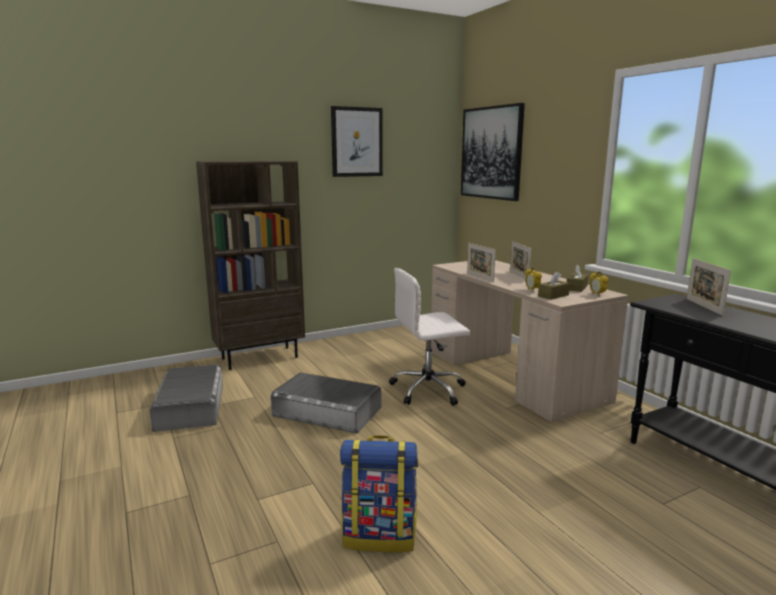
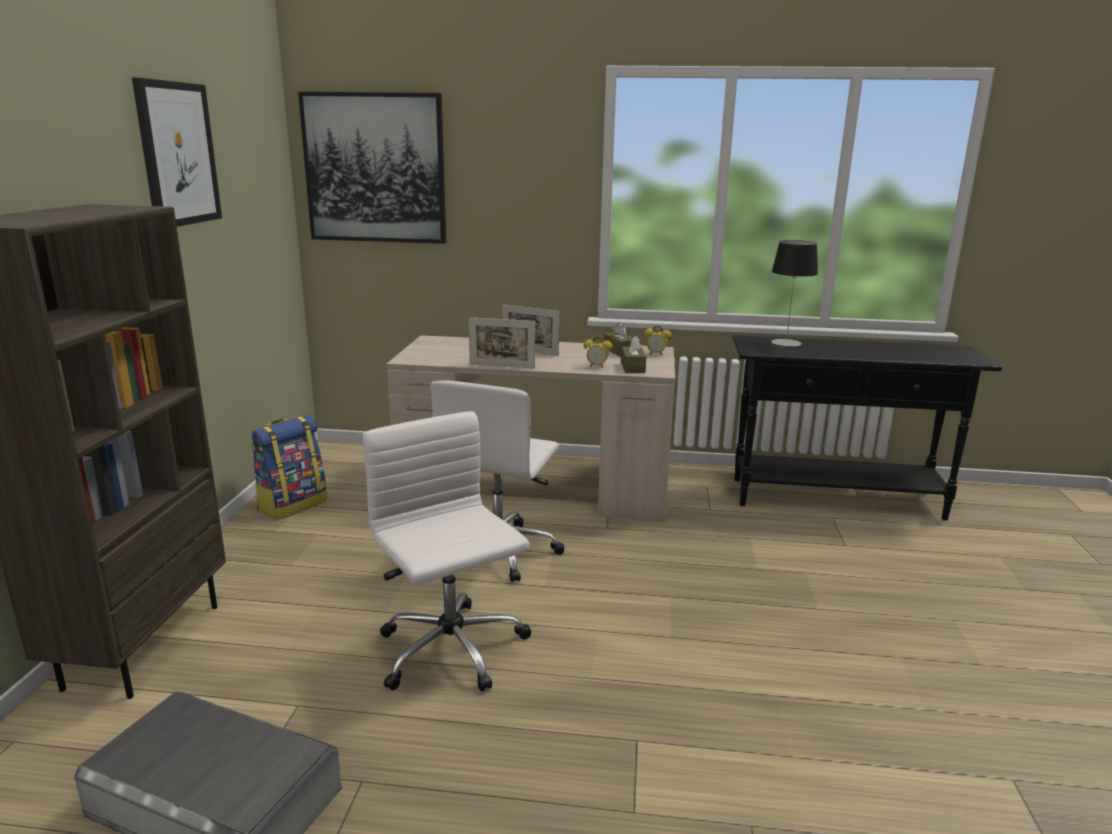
camera: 55 degrees left, 5 degrees up
grey storage box [271,372,381,433] -> white office chair [363,411,531,692]
backpack [340,435,419,552] -> backpack moved to [251,415,327,520]
picture frame [687,258,731,316] -> table lamp [771,240,818,347]

